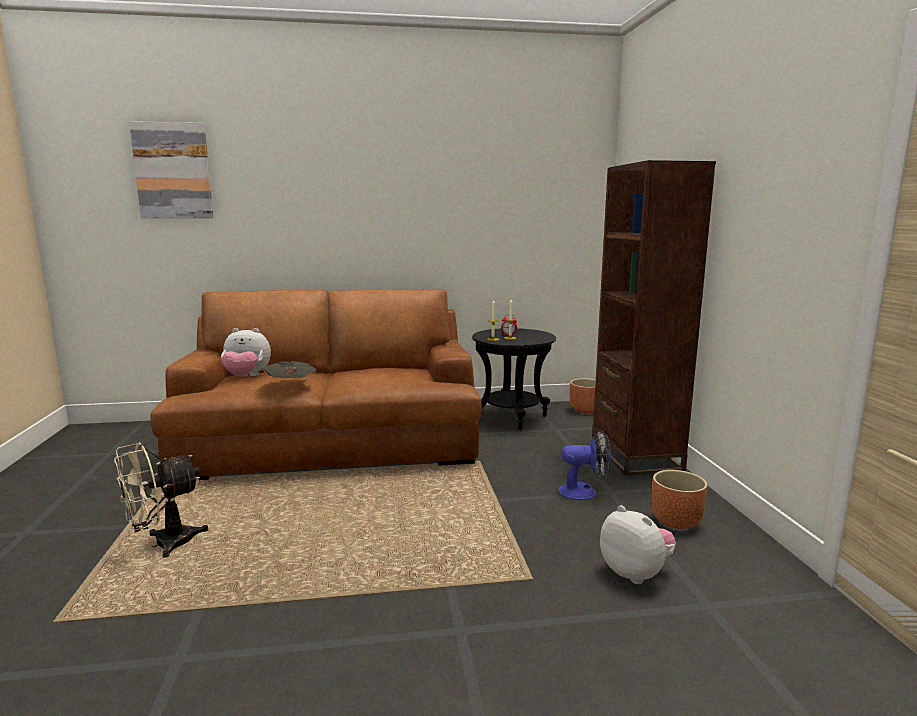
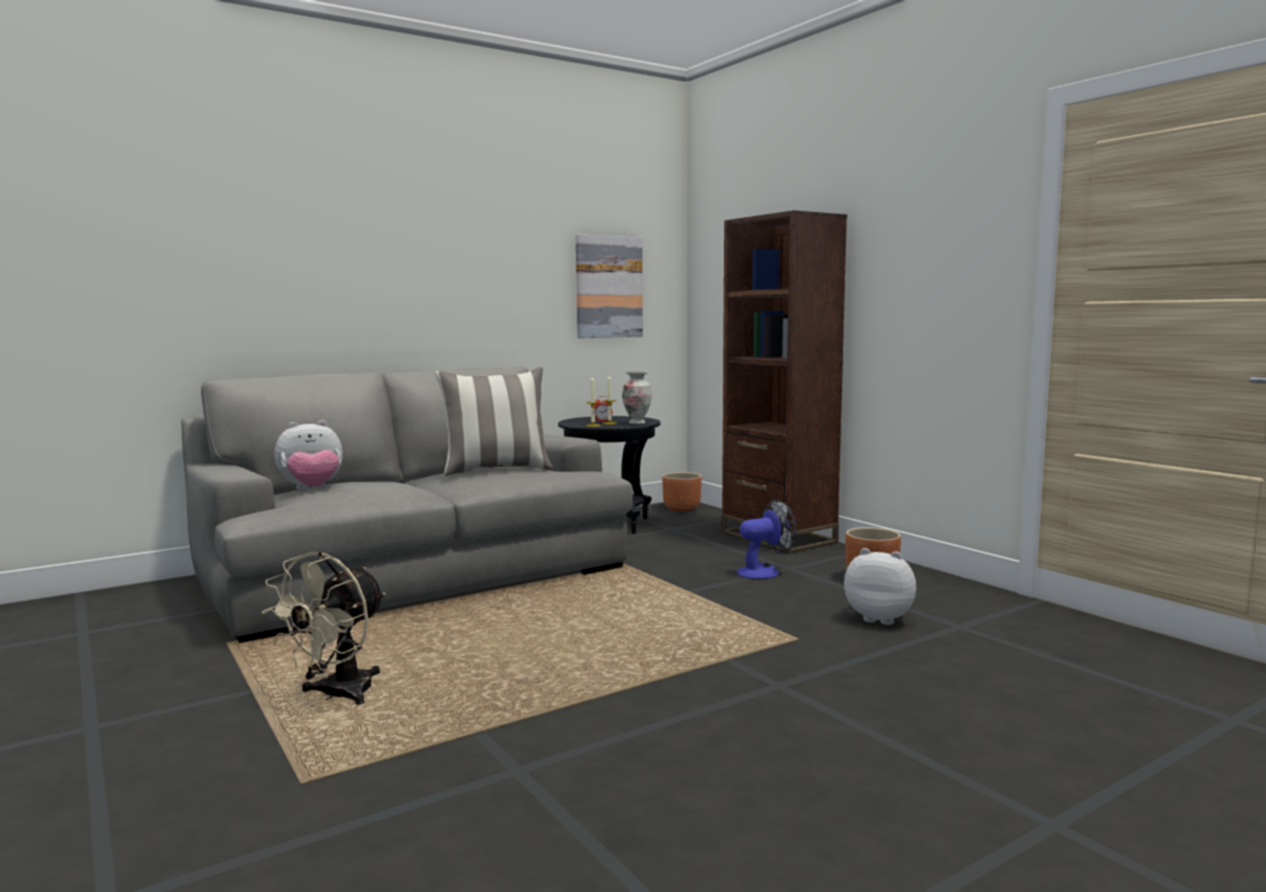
camera: 25 degrees left, 5 degrees down
picture [129,121,213,218] -> picture moved to [576,235,643,338]
brown sofa [150,289,482,480] -> grey sofa [181,367,633,643]
newspaper [260,361,317,378] -> none
none -> pillow [435,367,554,476]
none -> vase [622,370,652,425]

